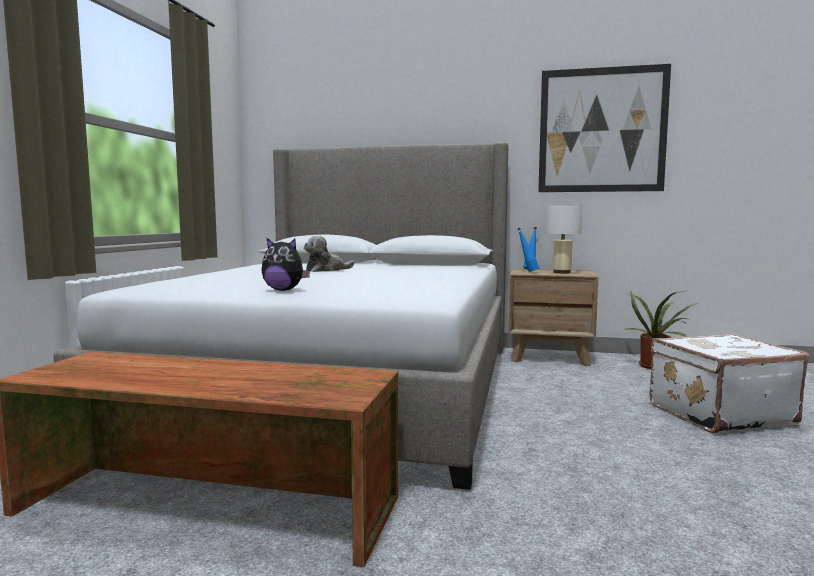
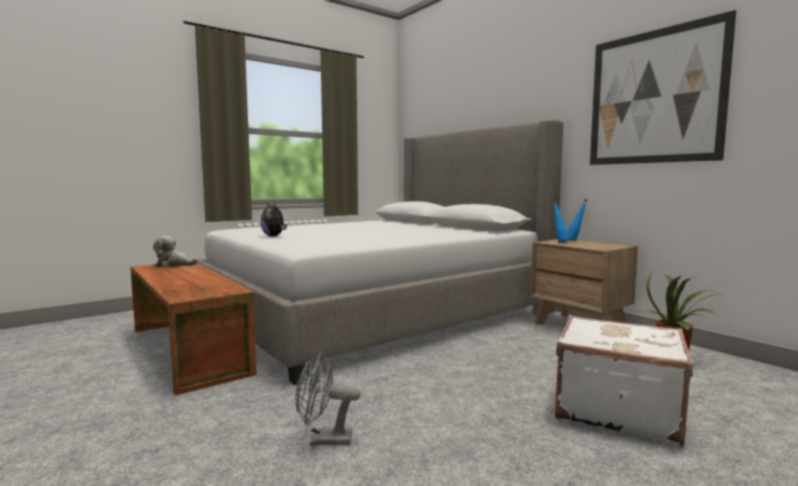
camera: 40 degrees right, 0 degrees up
plush toy [304,235,354,272] -> plush toy moved to [153,236,198,267]
white table lamp [546,205,582,274] -> none
none -> grey fan [295,352,361,446]

